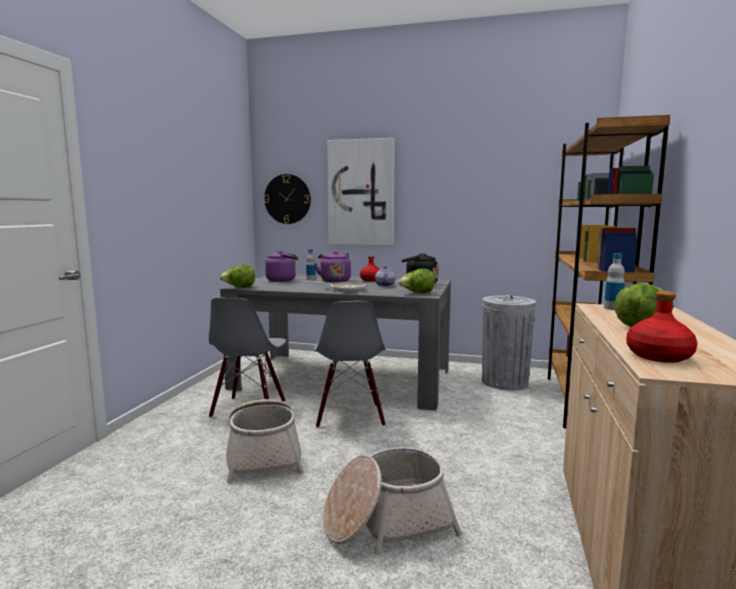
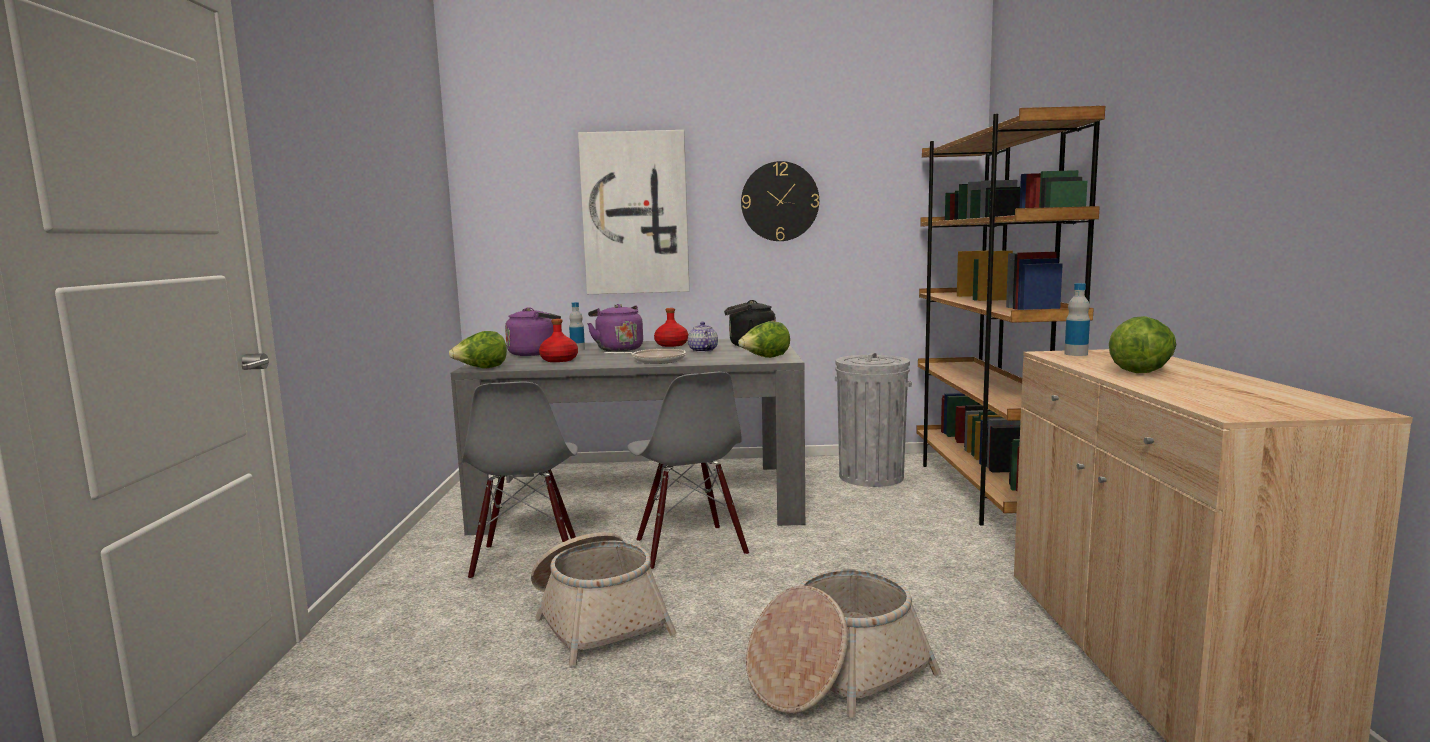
camera: 15 degrees left, 0 degrees up
wall clock [264,174,311,224] -> wall clock moved to [741,161,819,241]
red bottle [626,291,697,363] -> red bottle moved to [539,319,578,362]

